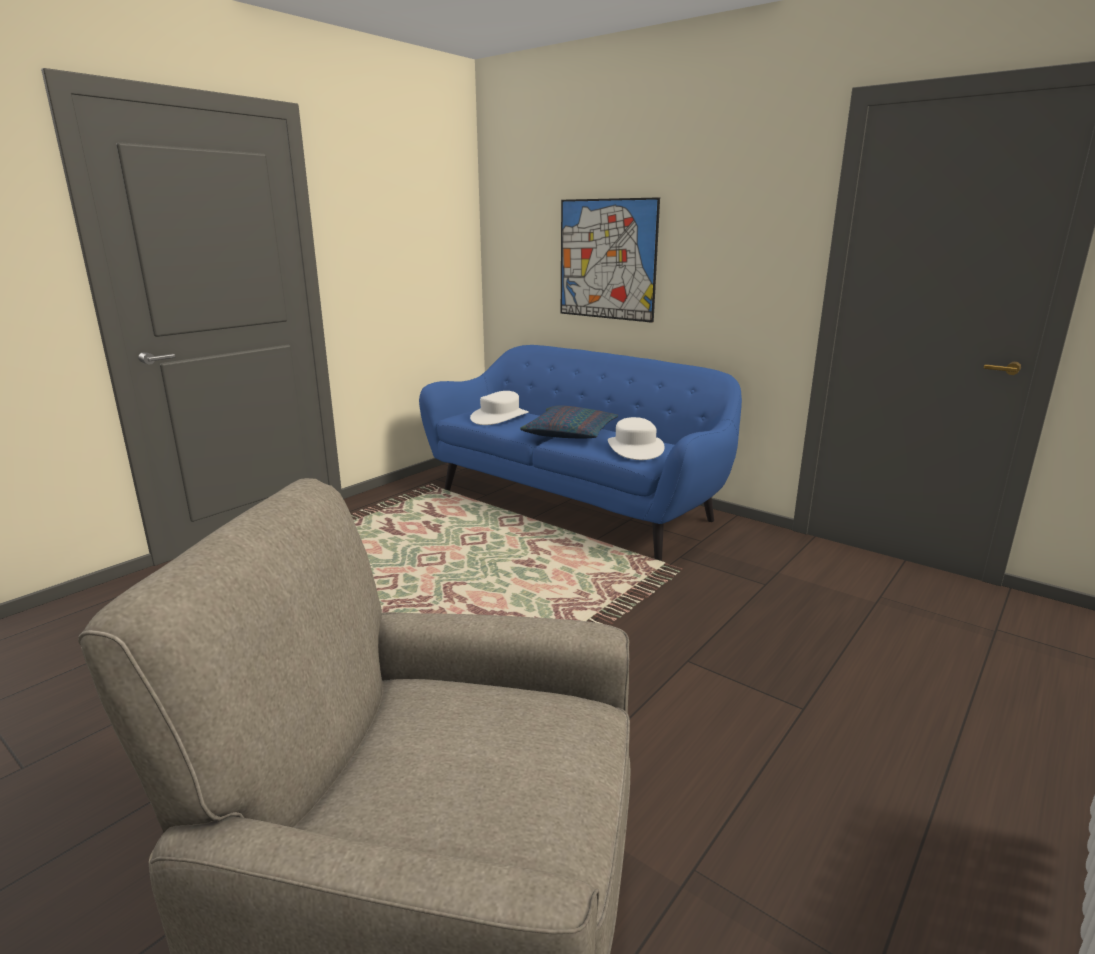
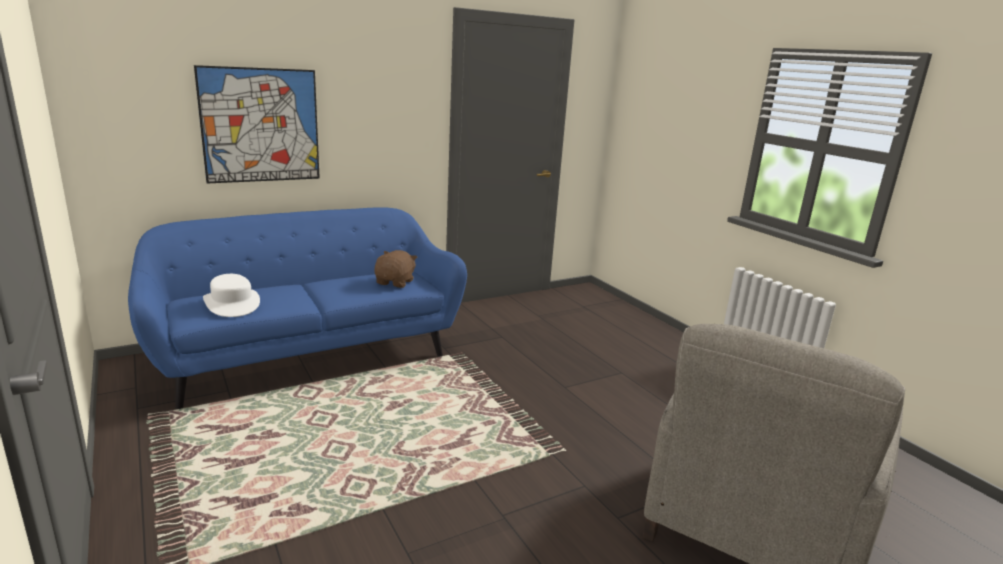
camera: 70 degrees left, 0 degrees up
blue pillow [520,405,618,439] -> none
white hat [608,417,665,460] -> brown plush toy [374,250,417,288]

